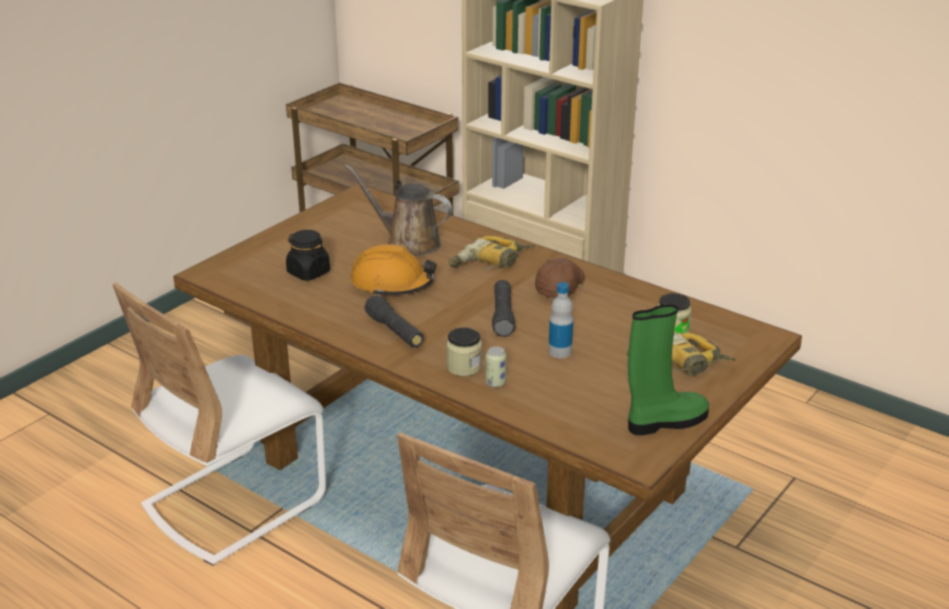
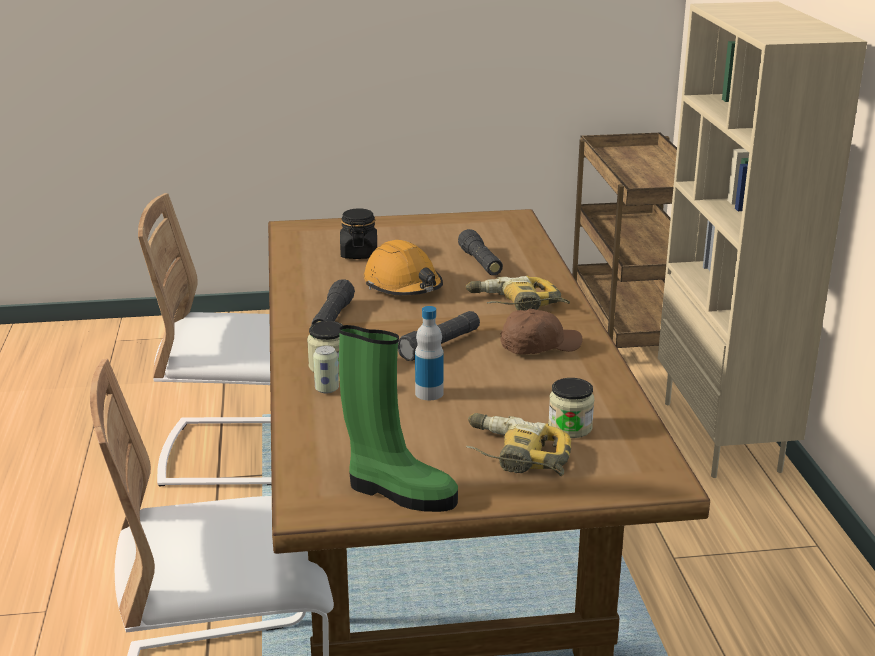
camera: 45 degrees right, 5 degrees down
brown watering can [345,164,453,256] -> black flashlight [458,229,503,275]

